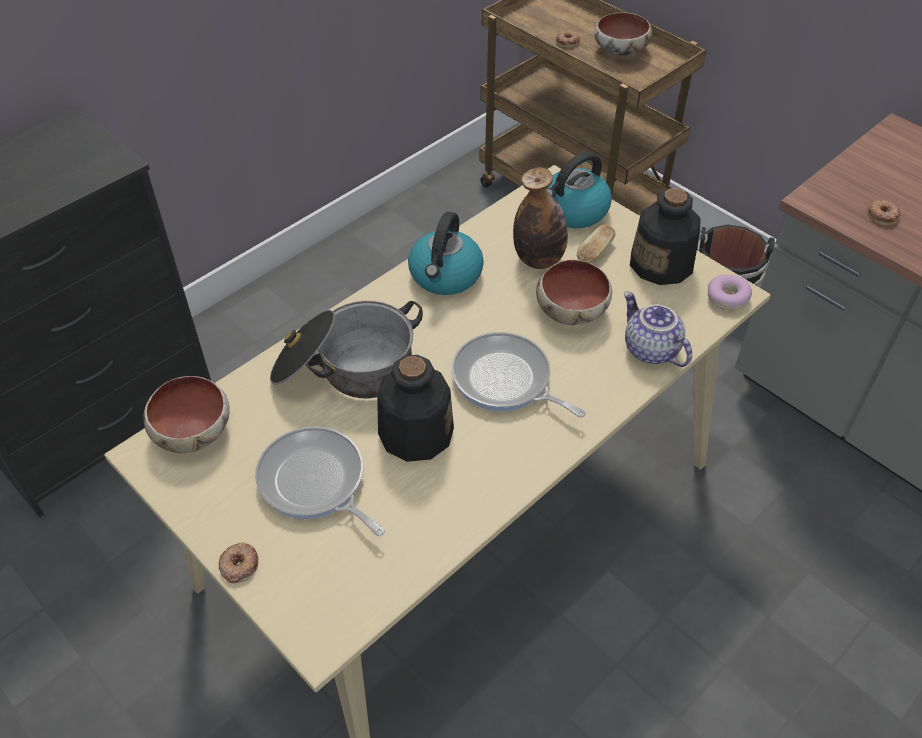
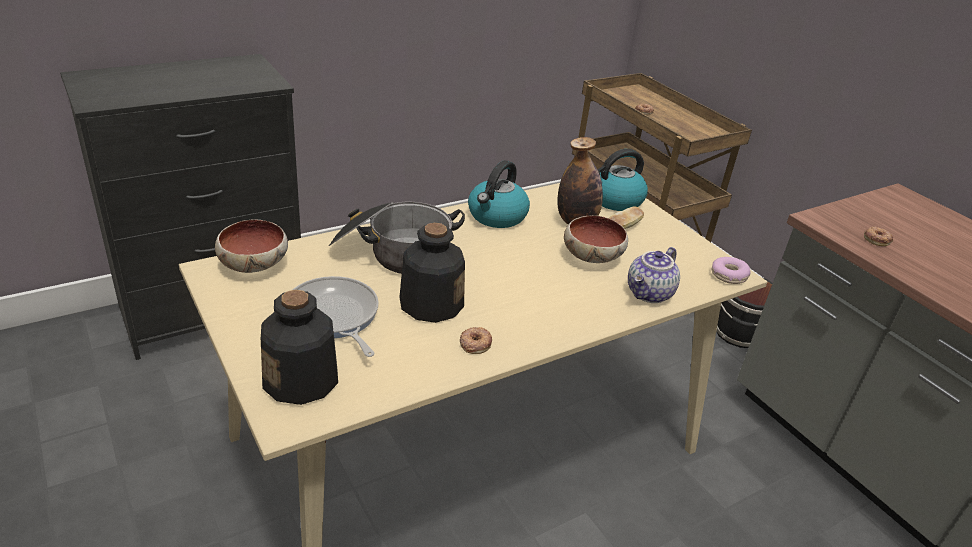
camera: 10 degrees right, 15 degrees down
donut [218,542,258,583] -> donut moved to [460,327,492,354]
frying pan [452,332,586,418] -> none
bowl [594,12,652,56] -> none
teapot [624,292,692,367] -> teapot turned 120 degrees counterclockwise [628,247,680,303]
bottle [630,188,701,285] -> bottle moved to [261,290,338,405]

